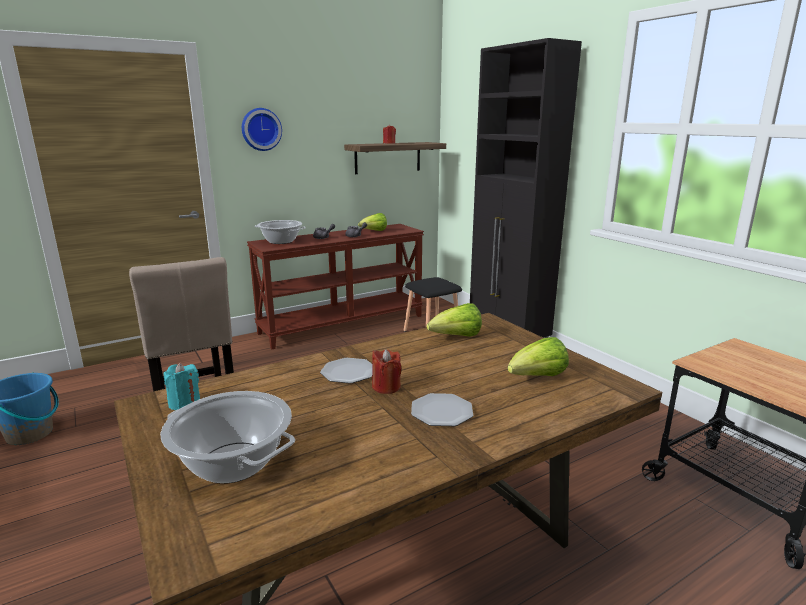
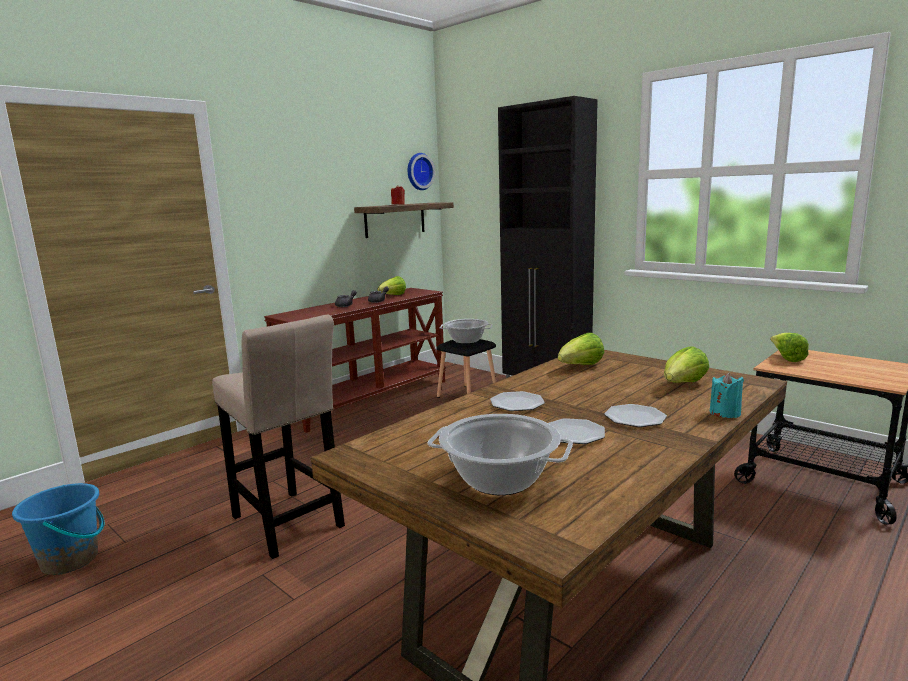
camera: 15 degrees left, 5 degrees down
turquoise candle [164,363,200,410] -> turquoise candle moved to [710,372,744,418]
wall clock [242,108,282,151] -> wall clock moved to [408,153,435,190]
cooking pot [255,220,306,244] -> cooking pot moved to [440,319,493,344]
red candle [372,349,402,394] -> none
none -> plate [549,418,605,444]
none -> lettuce [770,333,809,362]

